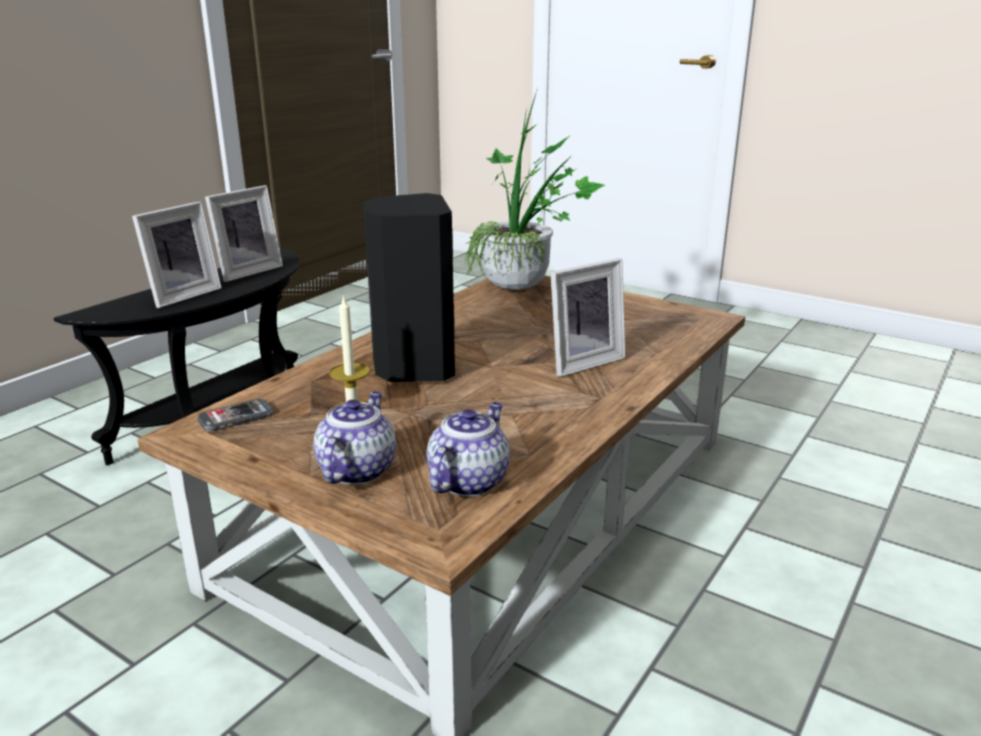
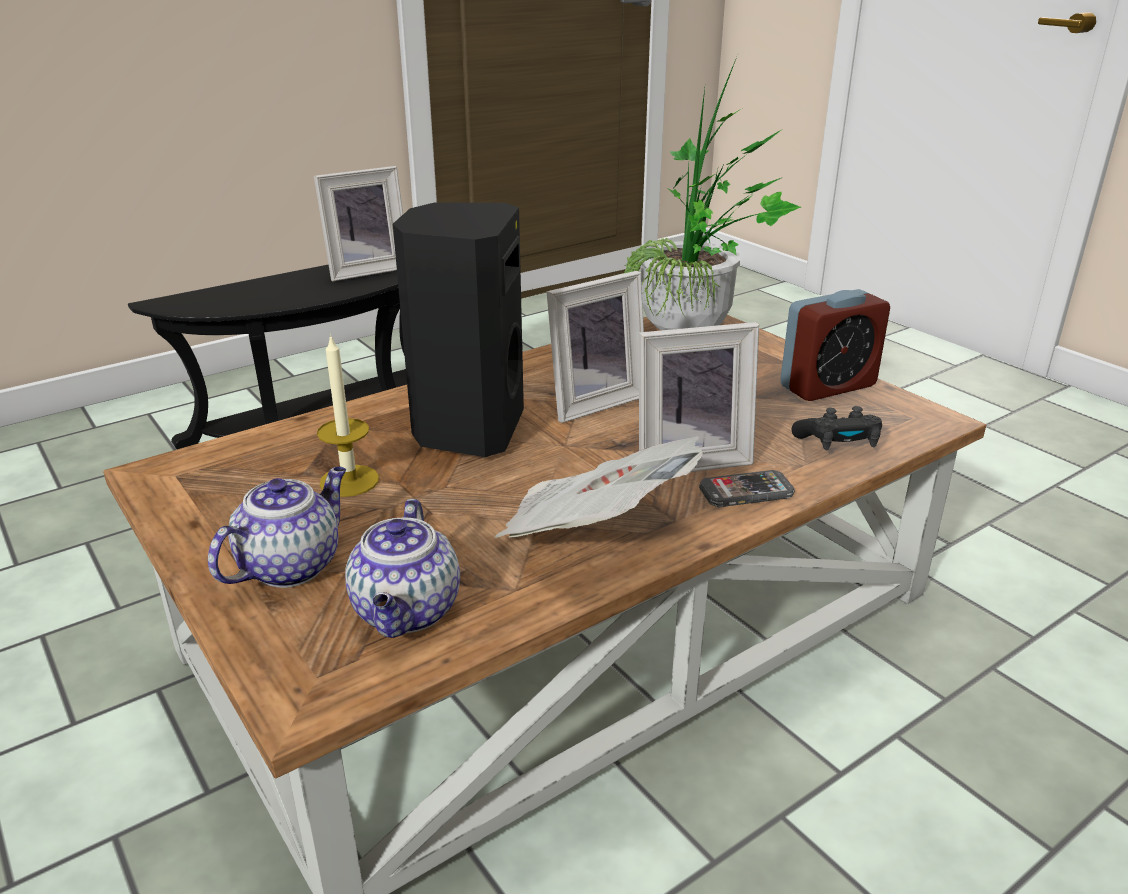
camera: 20 degrees right, 5 degrees up
picture frame [132,202,222,308] -> picture frame moved to [547,271,644,423]
phone [197,399,274,431] -> phone moved to [699,470,795,507]
teapot [427,402,510,497] -> teapot turned 135 degrees clockwise [345,499,460,638]
none -> newspaper [494,436,702,538]
none -> alarm clock [780,289,890,401]
none -> black game controller [792,406,882,450]

